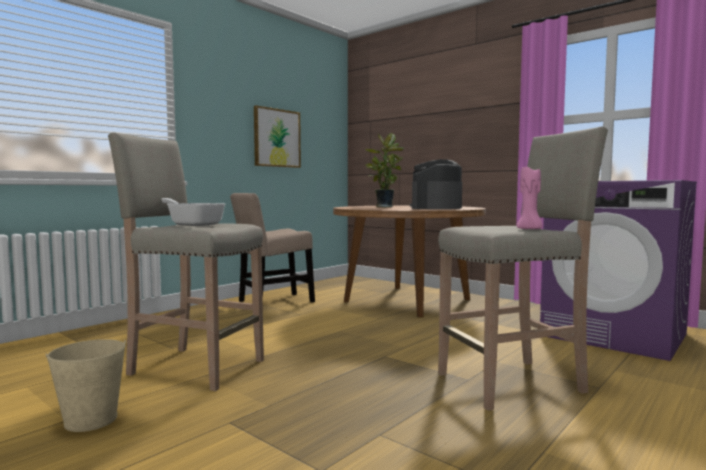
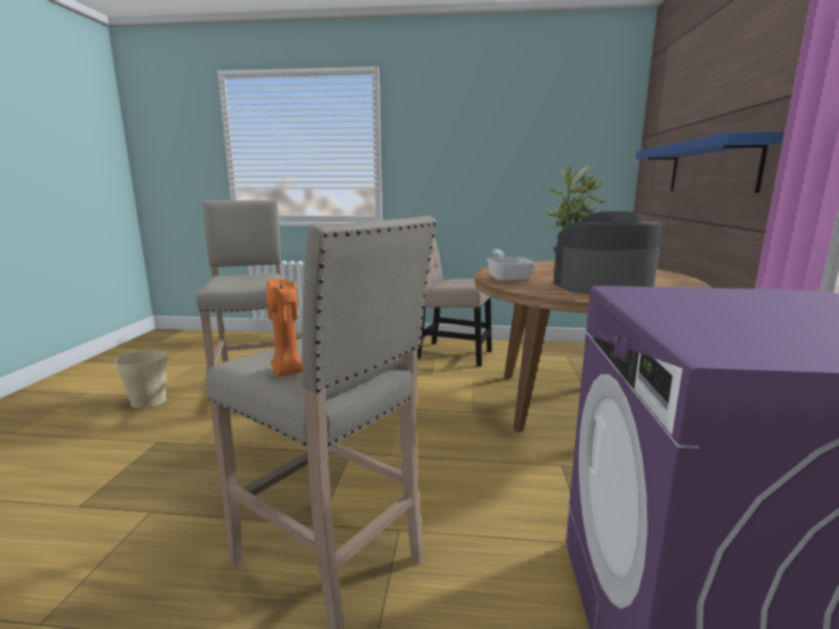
camera: 55 degrees right, 10 degrees up
frying pan [161,198,225,226] -> frying pan moved to [487,250,535,282]
picture [254,105,301,168] -> none
pink candle [517,167,543,229] -> orange candle [266,279,302,376]
none -> blue shelf [636,132,783,193]

